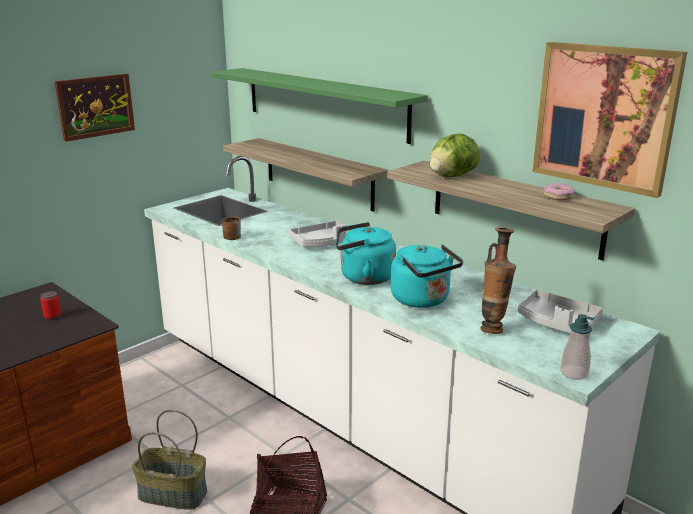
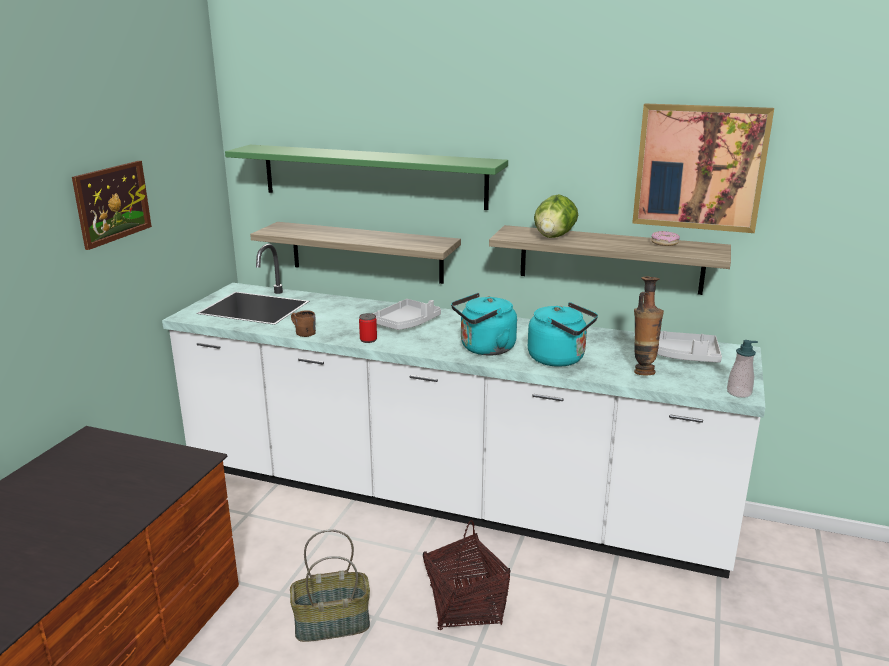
camera: 25 degrees left, 0 degrees up
can [40,291,61,320] -> can moved to [359,313,377,343]

